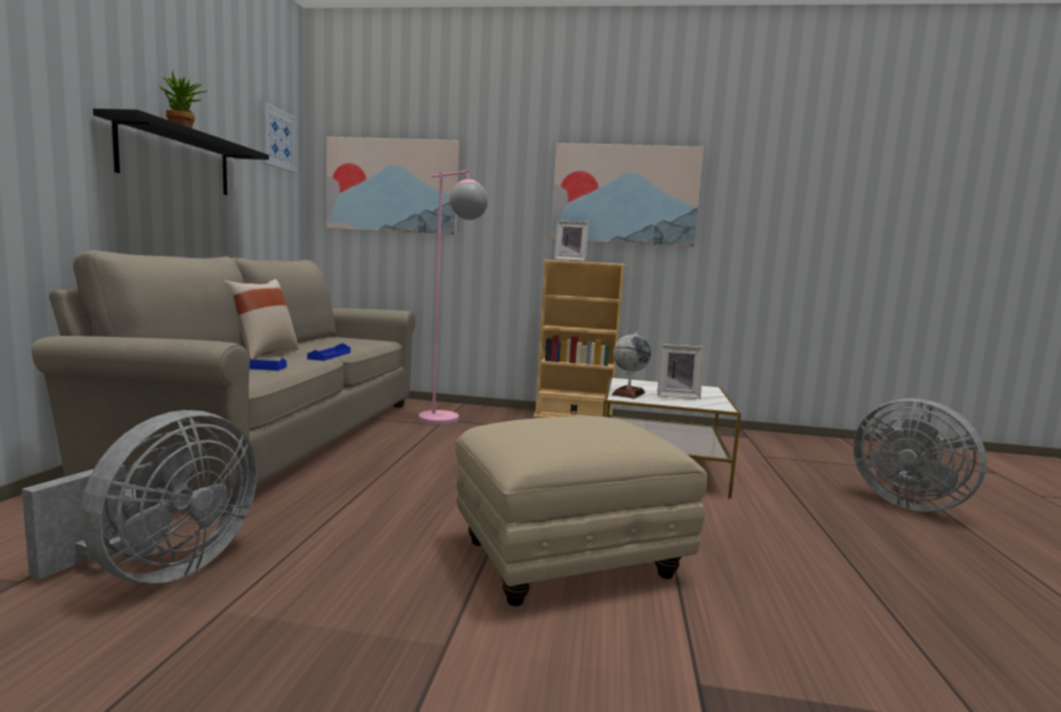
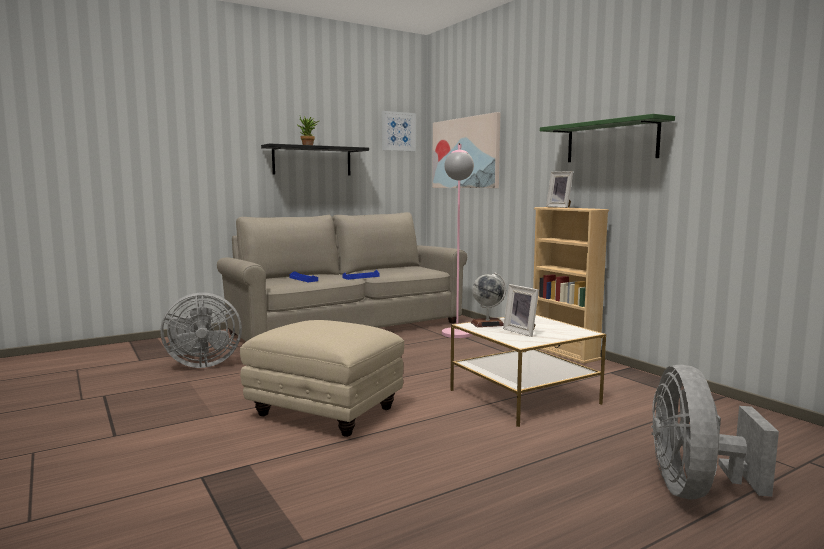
camera: 50 degrees right, 0 degrees up
beige pillow [224,279,299,360] -> none
picture [551,143,704,247] -> green shelf [540,114,675,162]

